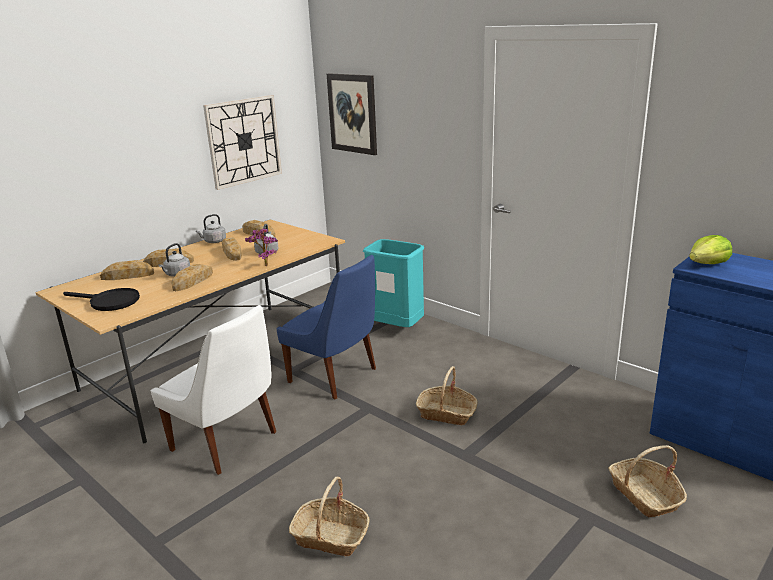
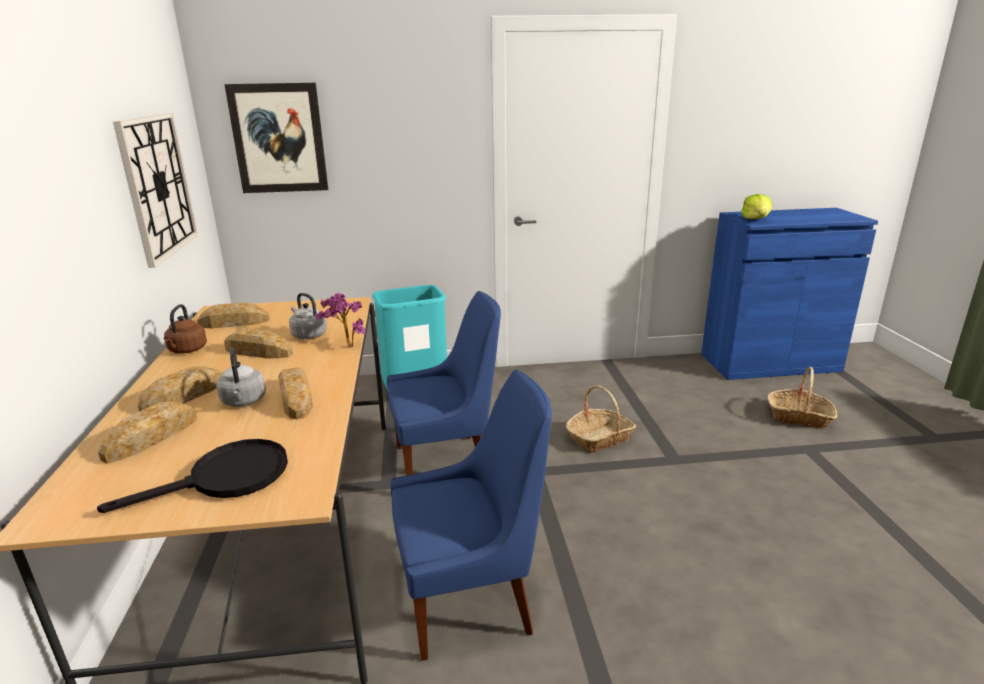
camera: 50 degrees left, 0 degrees up
white chair [151,305,276,475] -> blue chair [390,370,552,661]
grey kettle [196,214,226,243] -> brown kettle [164,304,207,354]
basket [289,477,370,556] -> none

